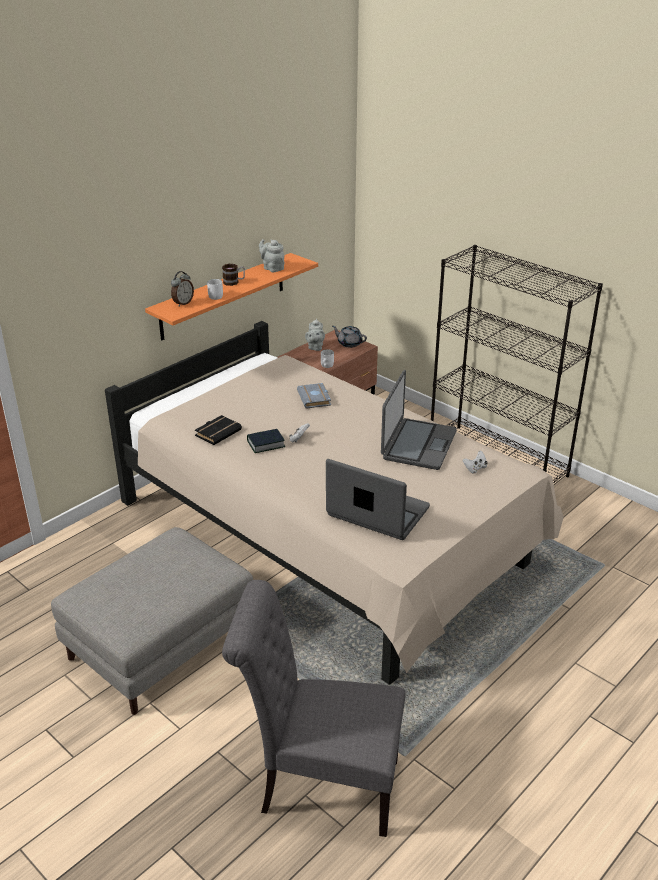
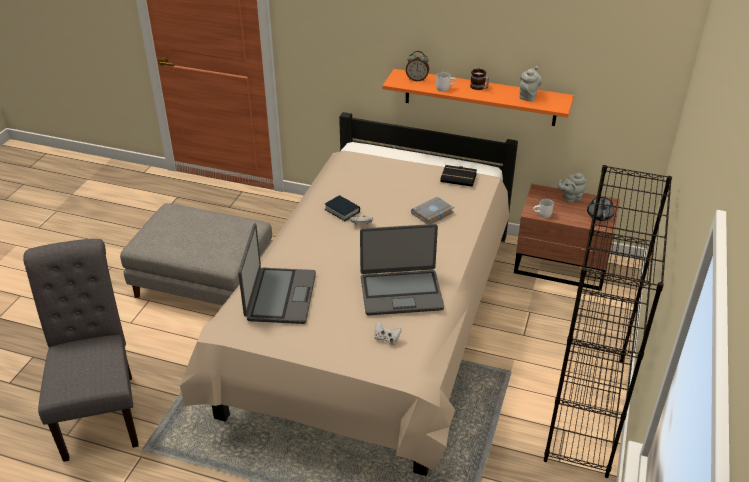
camera: 65 degrees right, 5 degrees up
black book [195,415,242,445] -> black book moved to [440,165,477,187]

